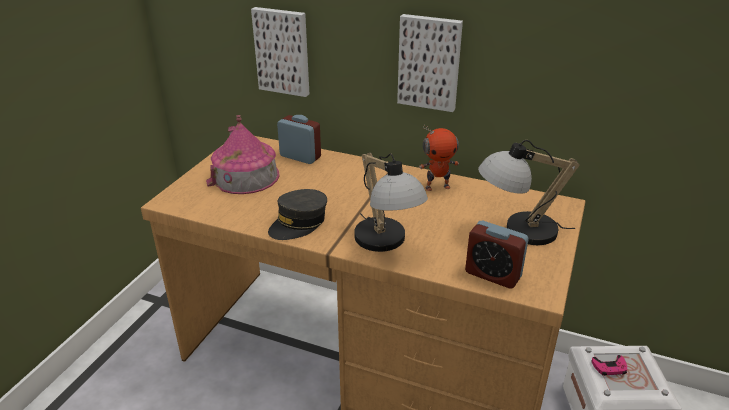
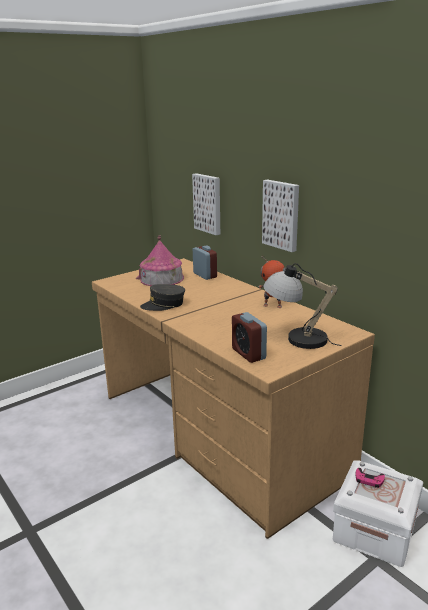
camera: 30 degrees right, 10 degrees down
table lamp [354,153,428,252] -> none

